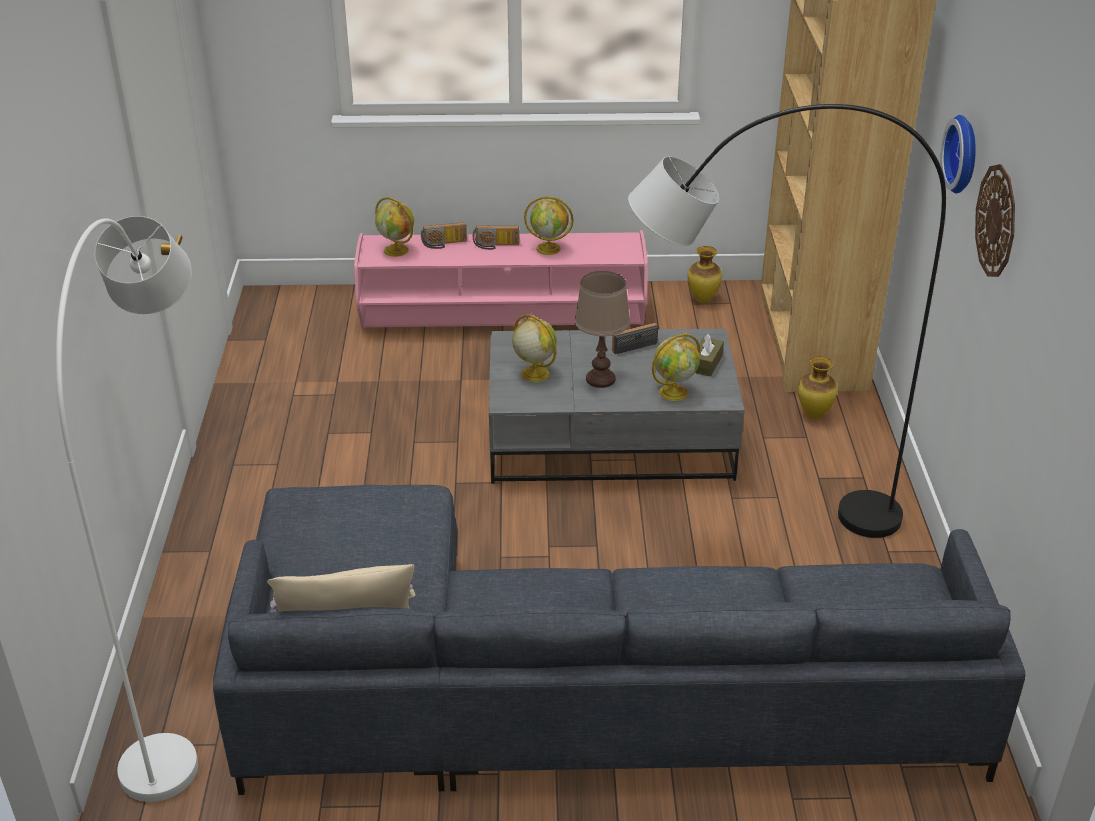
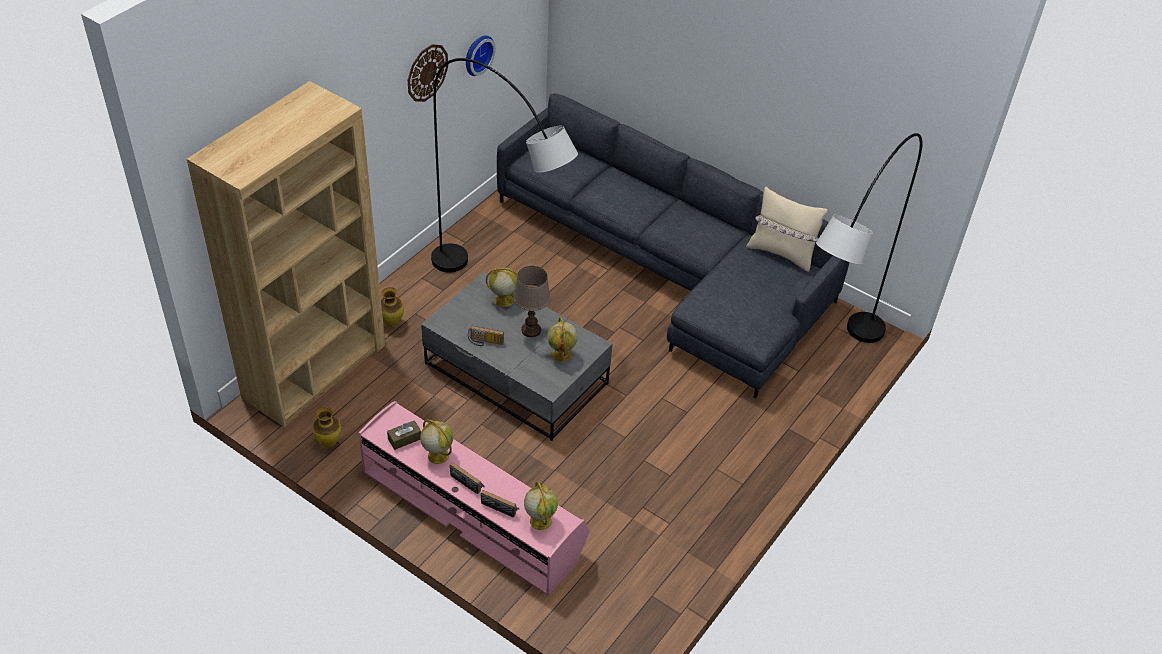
camera: 145 degrees left, 10 degrees up
white floor lamp [56,216,198,802] -> black floor lamp [816,133,923,343]
brown tissue box [695,334,724,377] -> brown tissue box moved to [387,420,421,450]
wall clock [941,115,976,194] -> wall clock moved to [466,35,496,76]

